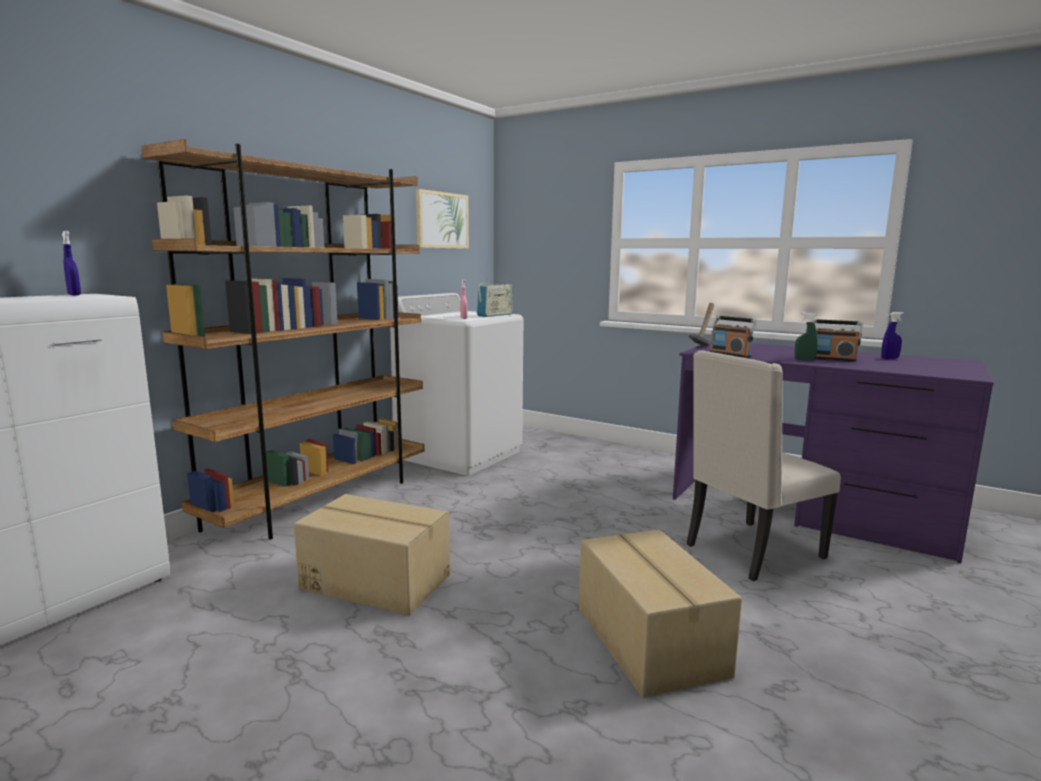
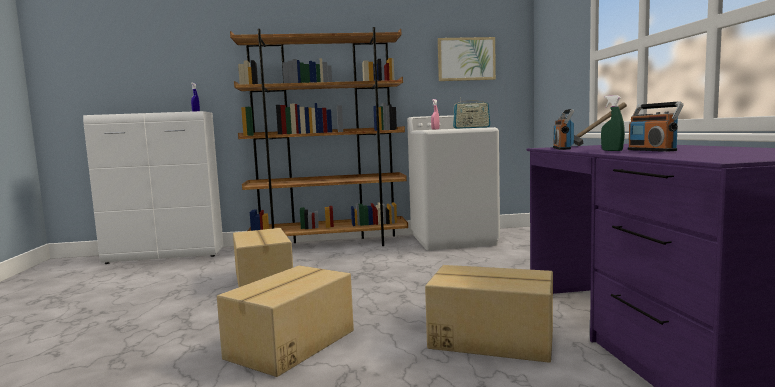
camera: 50 degrees right, 5 degrees down
beige chair [687,350,841,581] -> cardboard box [425,265,553,363]
blue spray bottle [881,312,904,359] -> none

